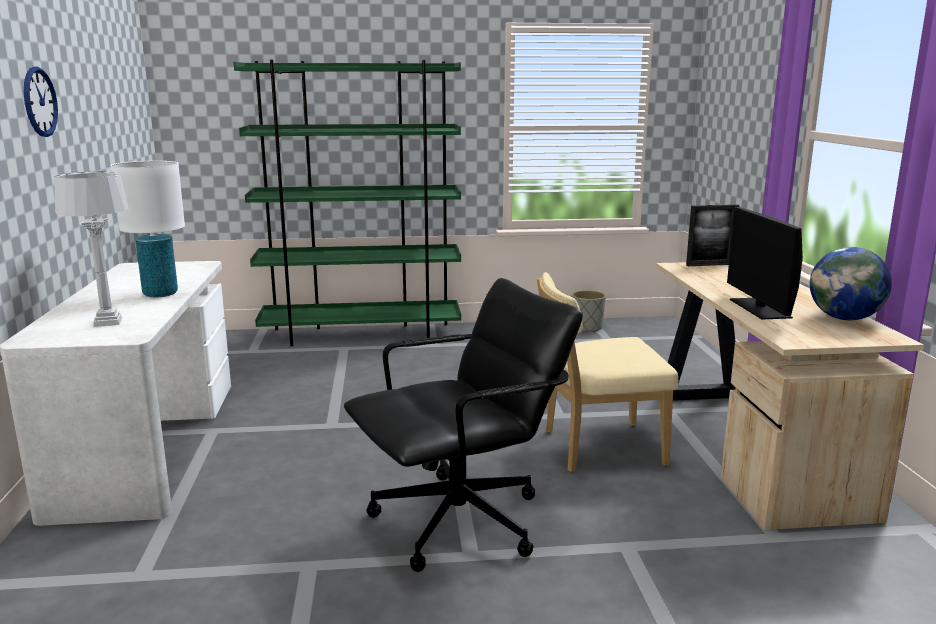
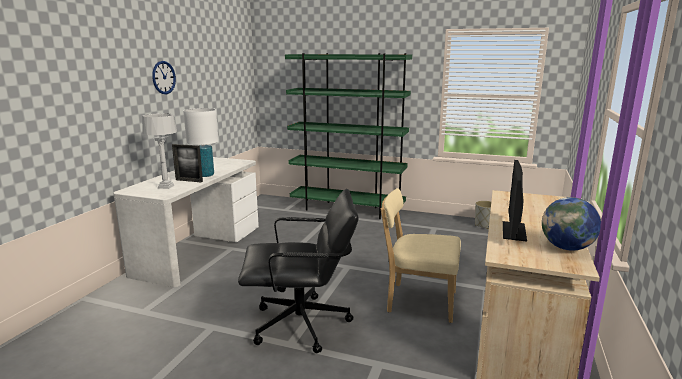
camera: 25 degrees right, 0 degrees up
picture frame [686,204,739,266] -> picture frame moved to [172,144,203,182]

